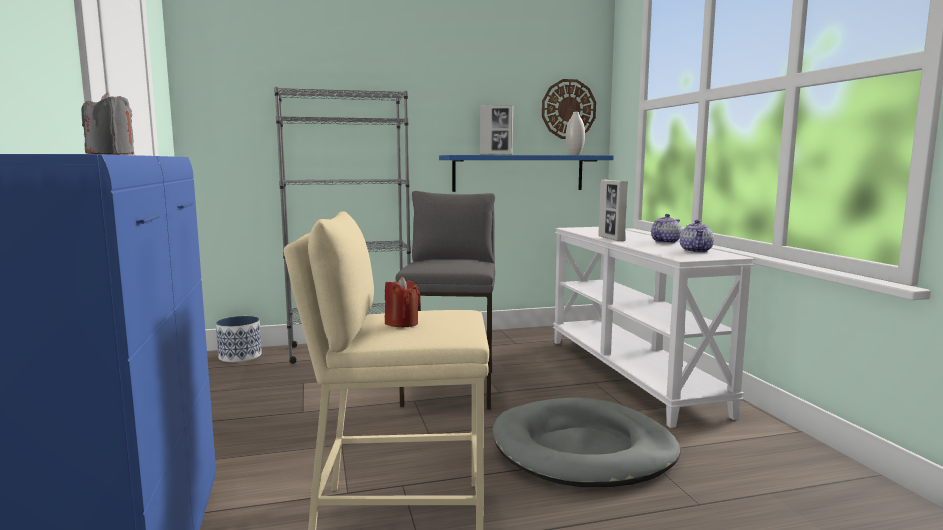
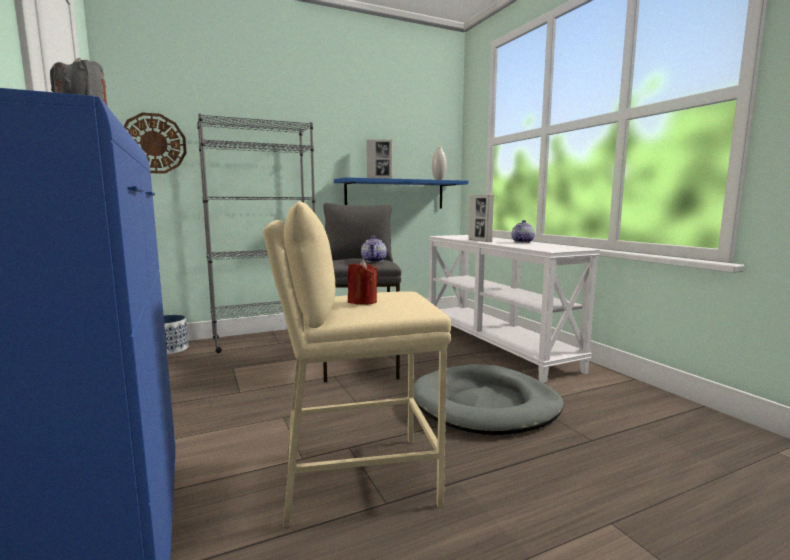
camera: 10 degrees left, 0 degrees up
wall clock [542,79,596,139] -> wall clock moved to [124,112,187,174]
teapot [680,220,714,253] -> teapot moved to [361,236,387,262]

